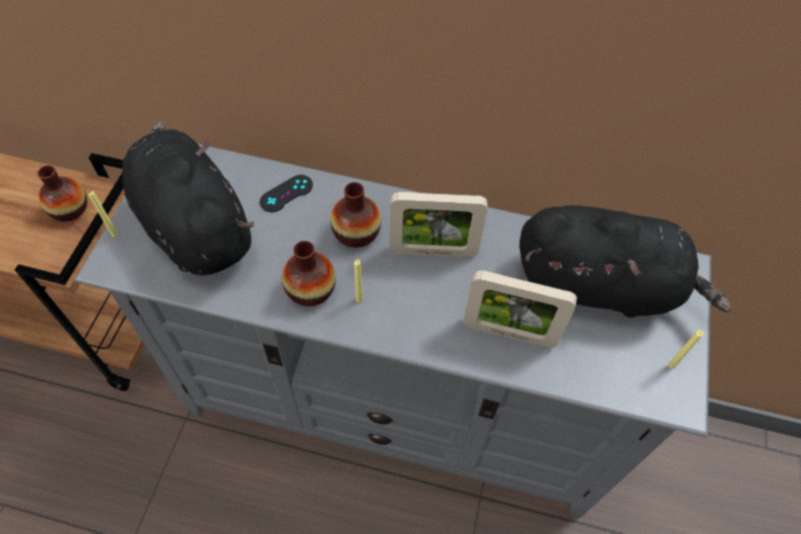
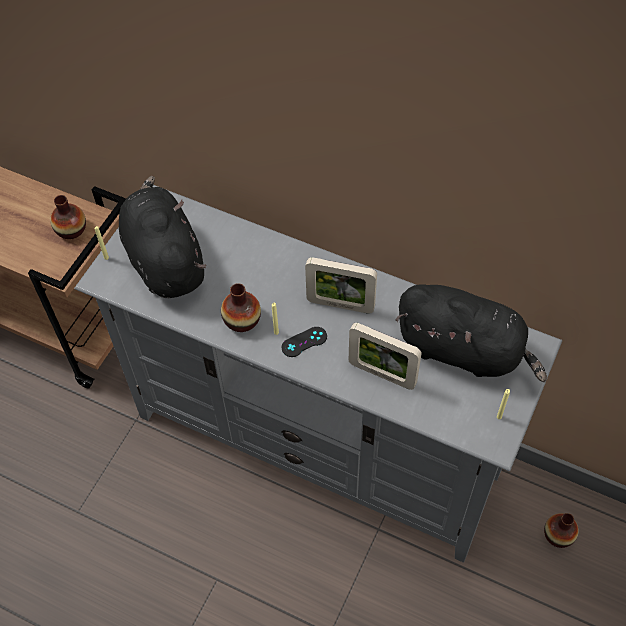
camera: 15 degrees right, 0 degrees up
black game controller [260,175,313,212] -> black game controller moved to [282,327,327,357]
vase [330,182,381,248] -> vase moved to [544,513,579,548]

